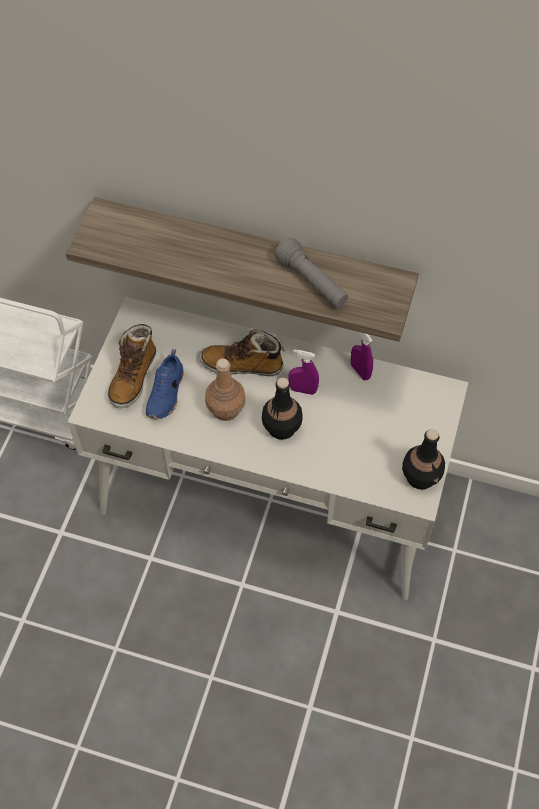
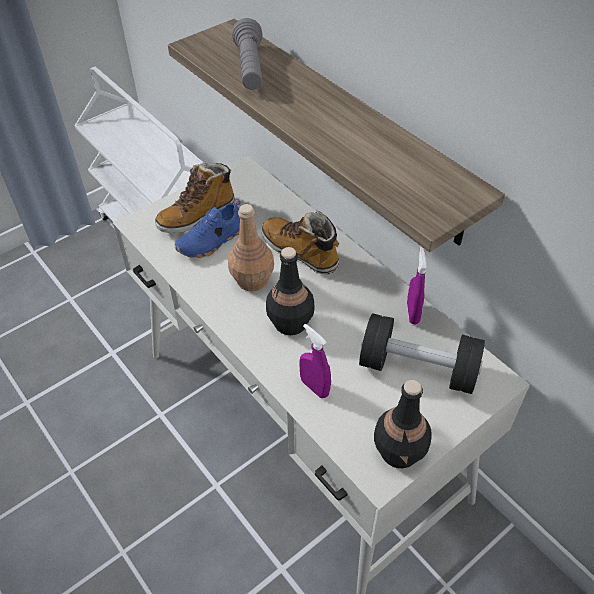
camera: 35 degrees right, 10 degrees down
grey flashlight [275,238,348,308] -> grey flashlight moved to [232,18,262,90]
purple spray bottle [289,349,319,395] -> purple spray bottle moved to [299,324,331,398]
none -> black dumbbell [359,313,485,394]

